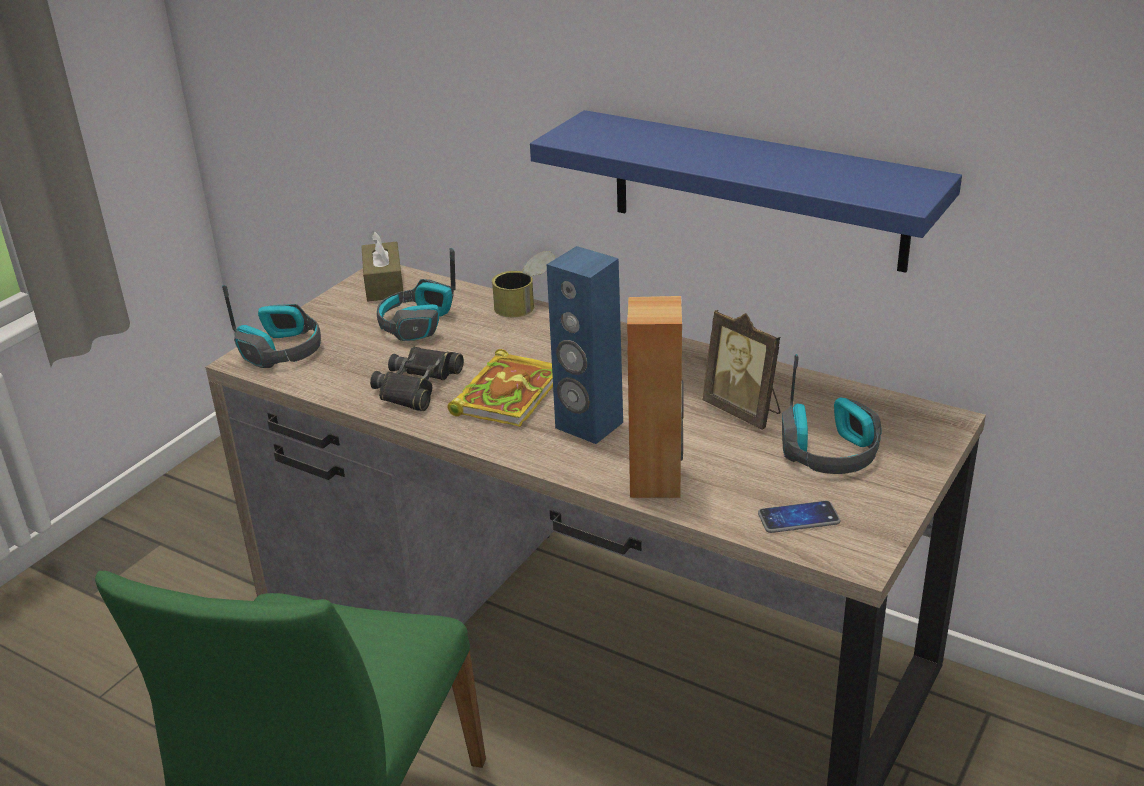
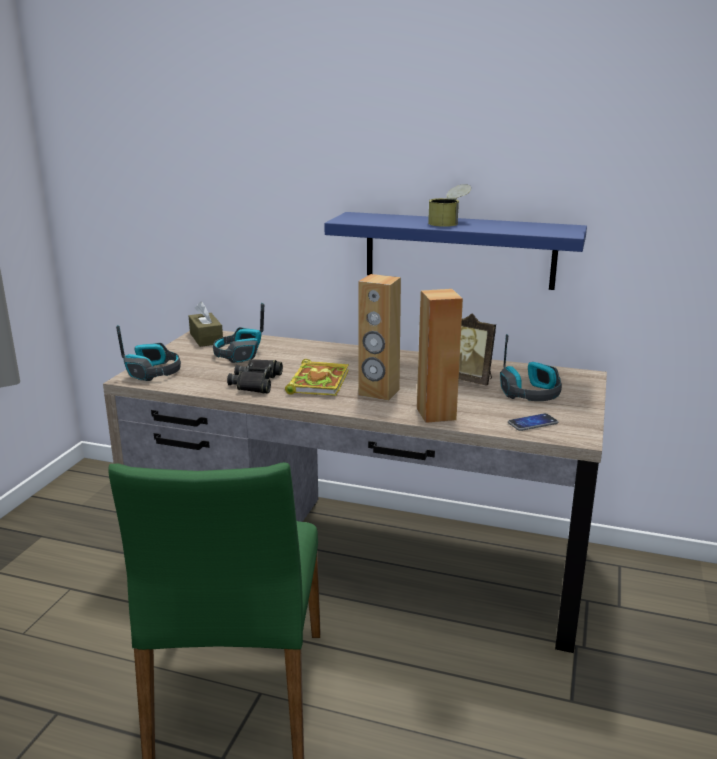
camera: 15 degrees left, 10 degrees down
can [492,251,555,317] -> can moved to [428,184,471,227]
blue speaker [546,246,623,444] -> brown speaker [358,274,401,401]

